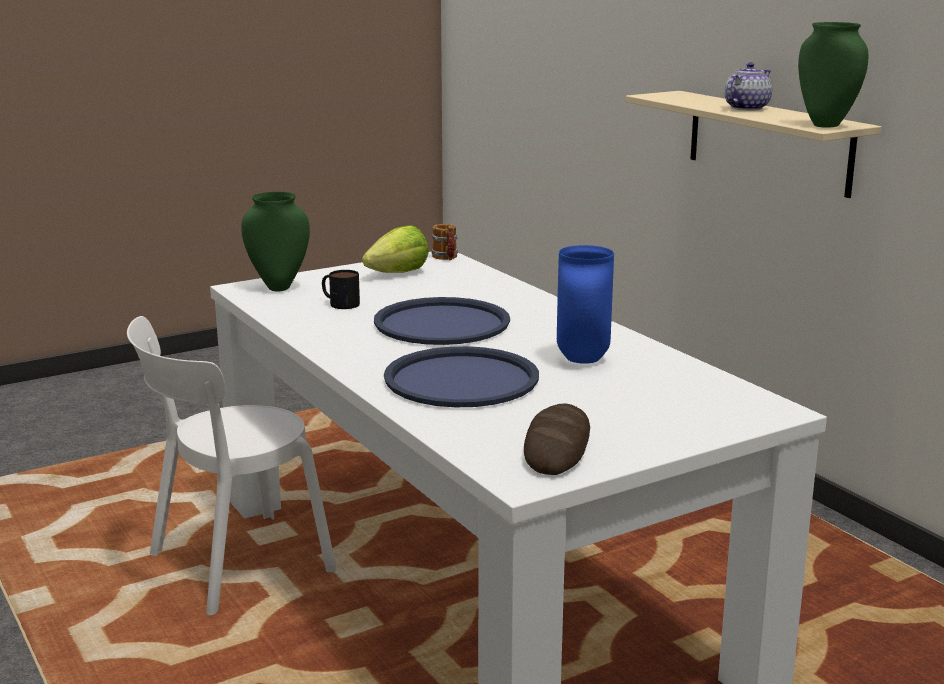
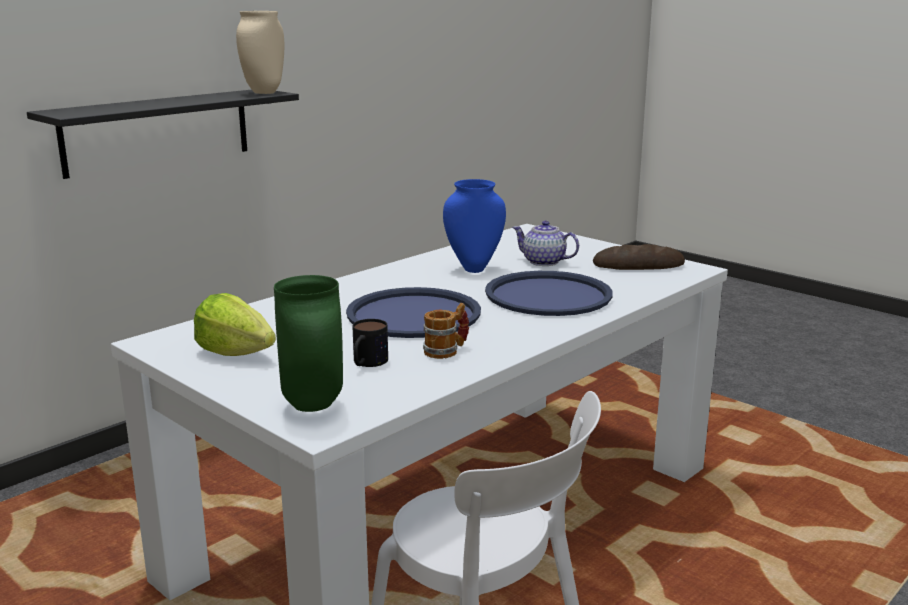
camera: 105 degrees left, 0 degrees up
mug [431,224,458,260] -> mug moved to [423,303,469,359]
beige shelf [625,91,882,198] -> black shelf [27,90,299,179]
teapot [725,62,772,110] -> teapot moved to [512,221,579,266]
green vase [798,22,869,128] -> beige vase [236,11,285,94]

